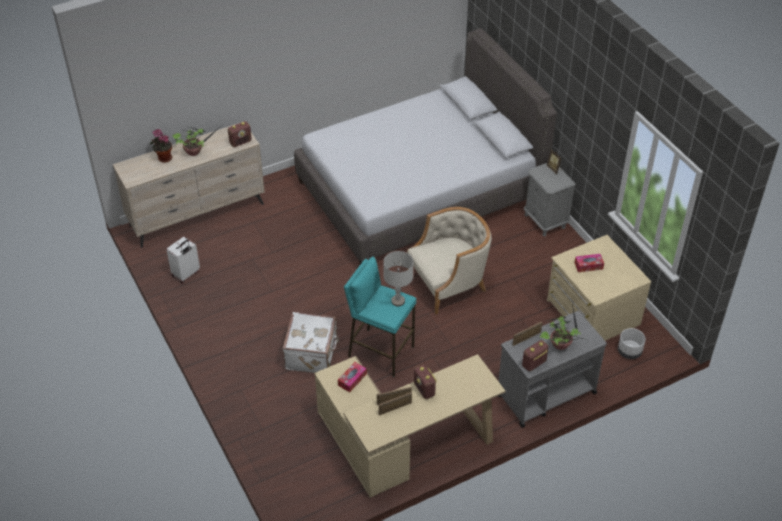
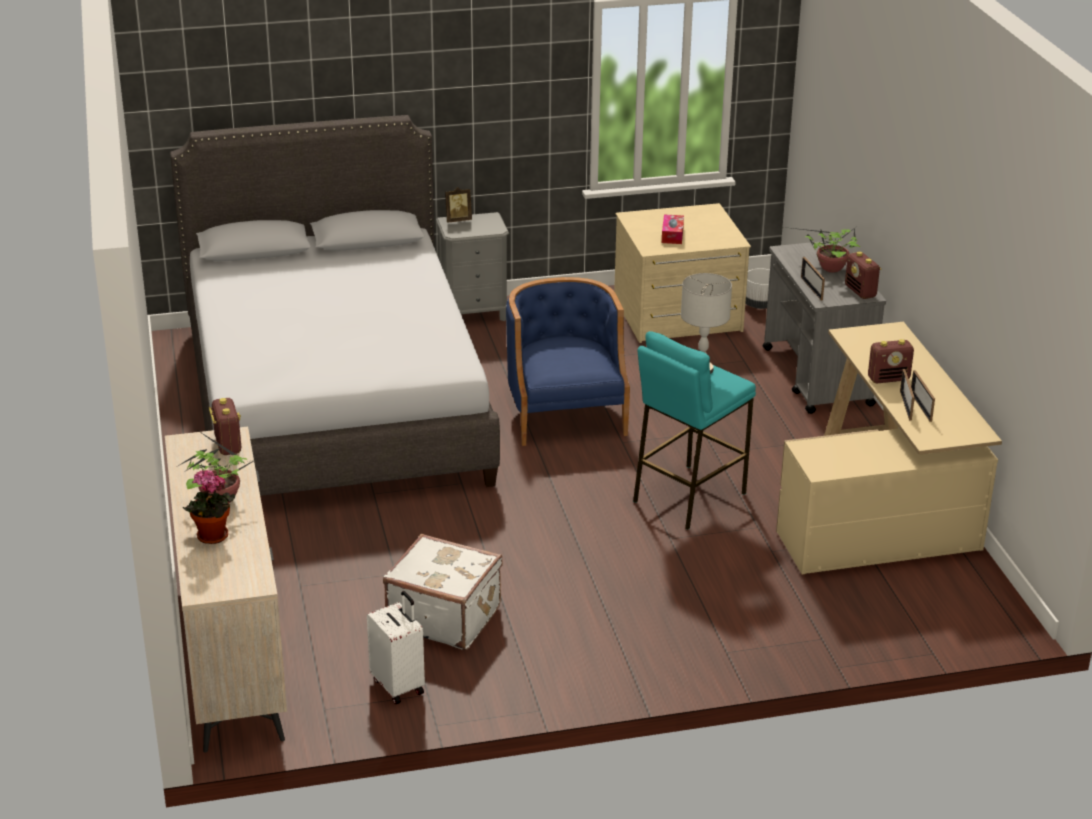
camera: 75 degrees left, 15 degrees down
white suitcase [282,312,339,373] -> white suitcase moved to [383,534,503,650]
tissue box [338,362,367,392] -> none
beige armchair [407,207,492,314] -> blue armchair [506,277,630,446]

